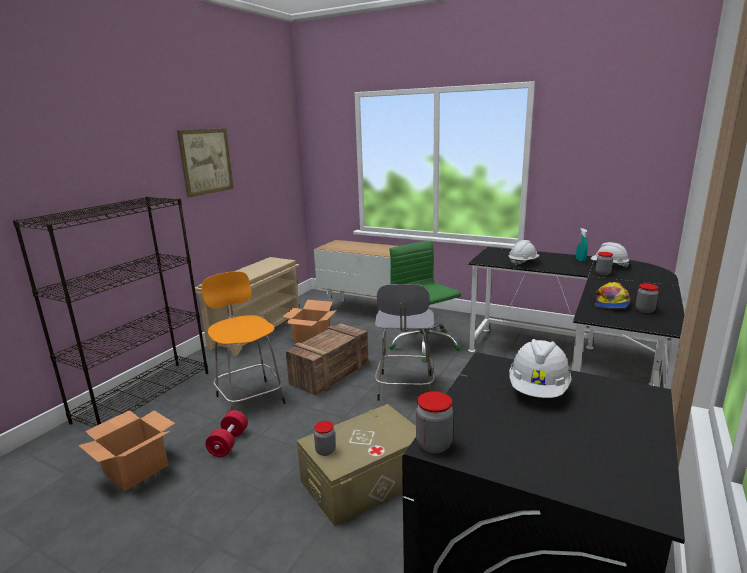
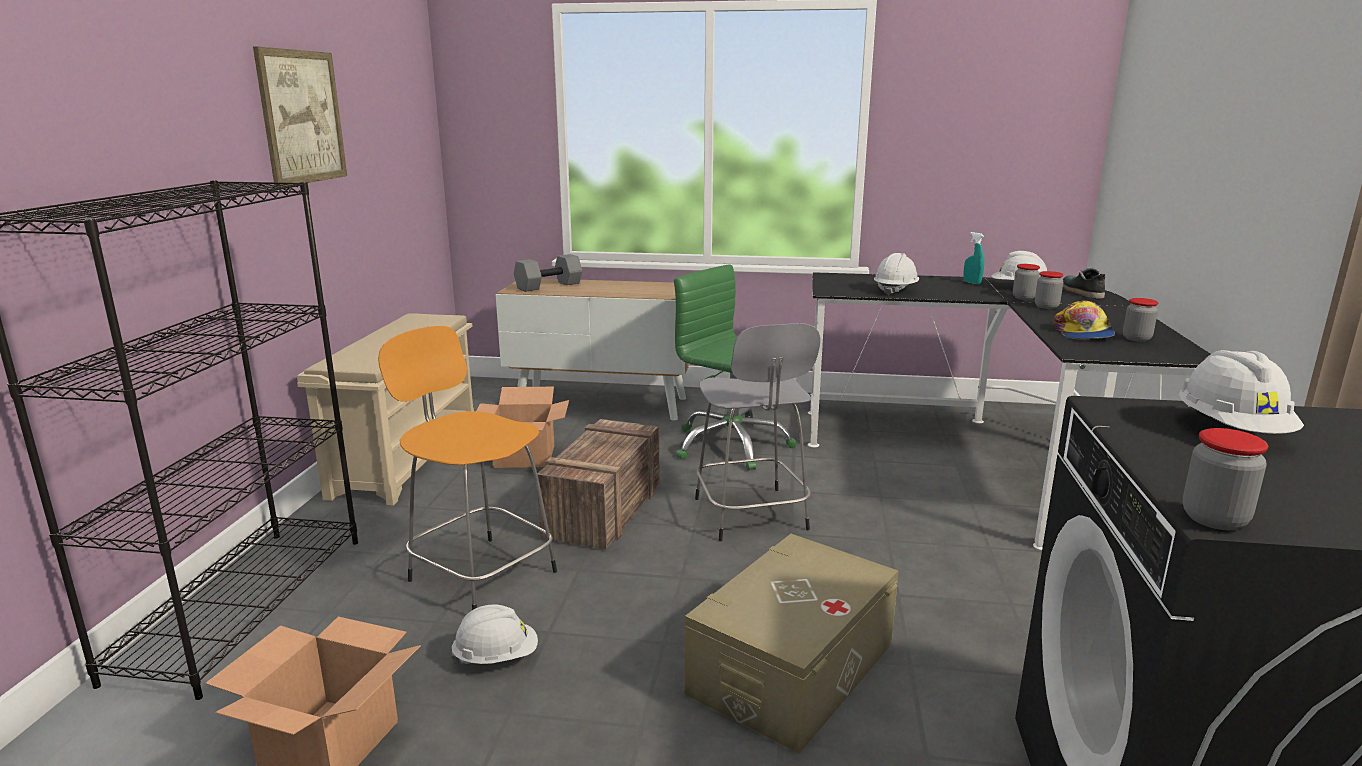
camera: 20 degrees left, 0 degrees up
red dumbbell [205,410,248,457] -> white hard hat [451,605,538,665]
jar [314,421,336,456] -> jar moved to [1035,271,1064,309]
none -> grey dumbbell [514,254,582,292]
none -> shoe [1063,268,1105,299]

